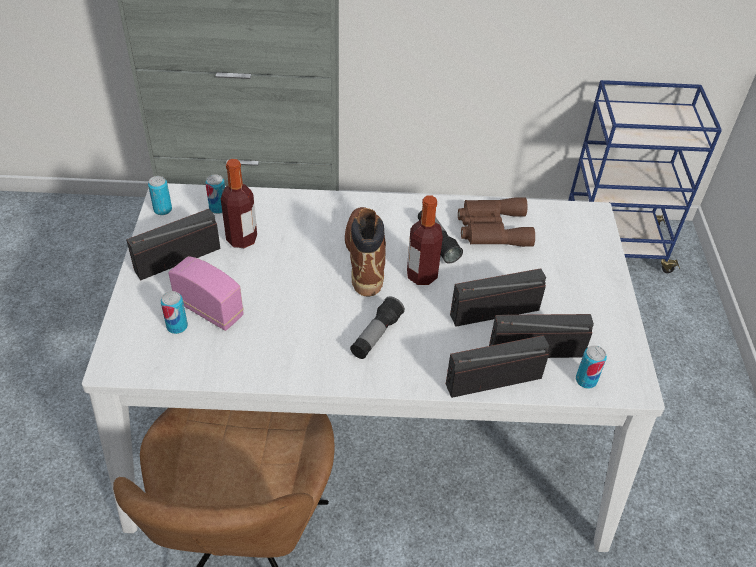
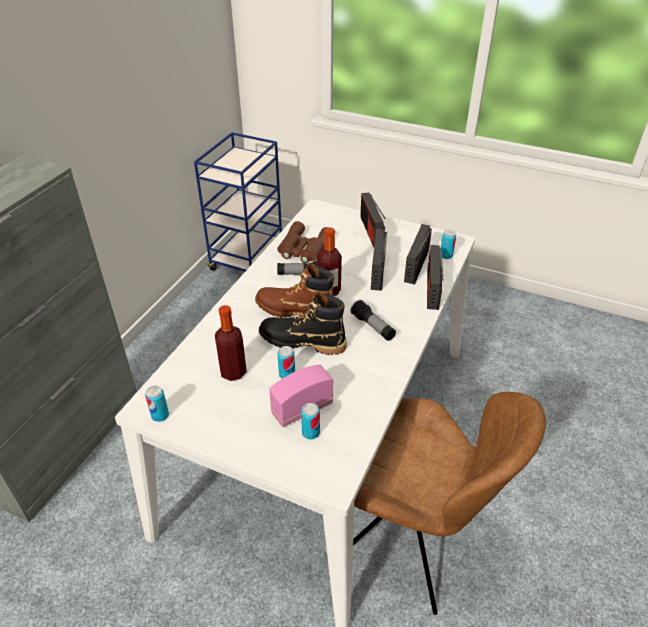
camera: 65 degrees left, 5 degrees down
radio [126,209,220,281] -> radio moved to [360,192,385,247]
can [205,174,225,214] -> can moved to [278,346,295,379]
none -> black boot [259,291,347,355]

